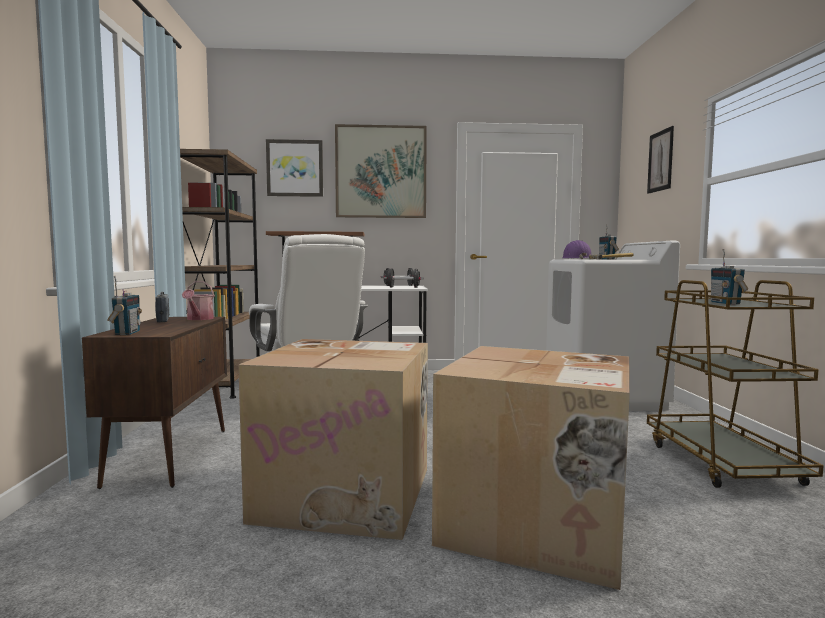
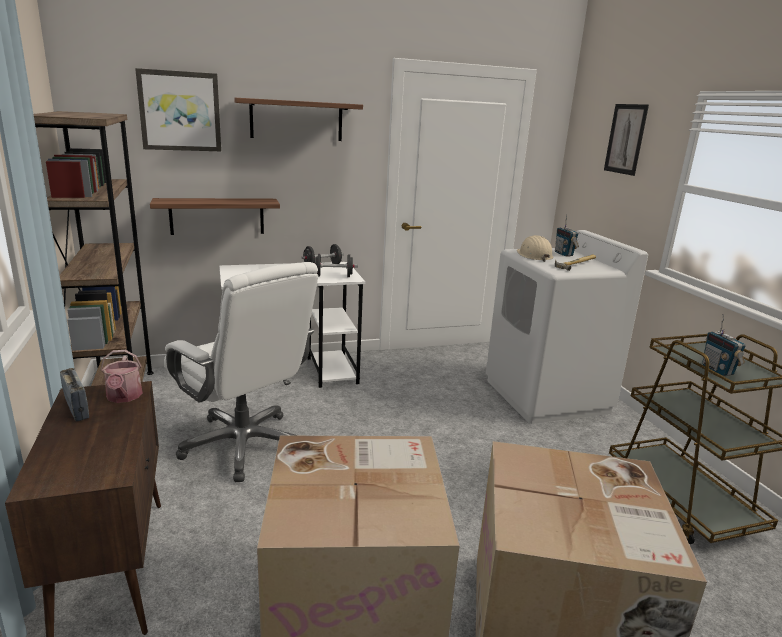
camera: 15 degrees left, 15 degrees up
radio [107,276,142,335] -> none
picture [335,124,427,218] -> shelf [234,98,363,141]
purple hard hat [563,240,592,259] -> beige hard hat [517,235,554,262]

